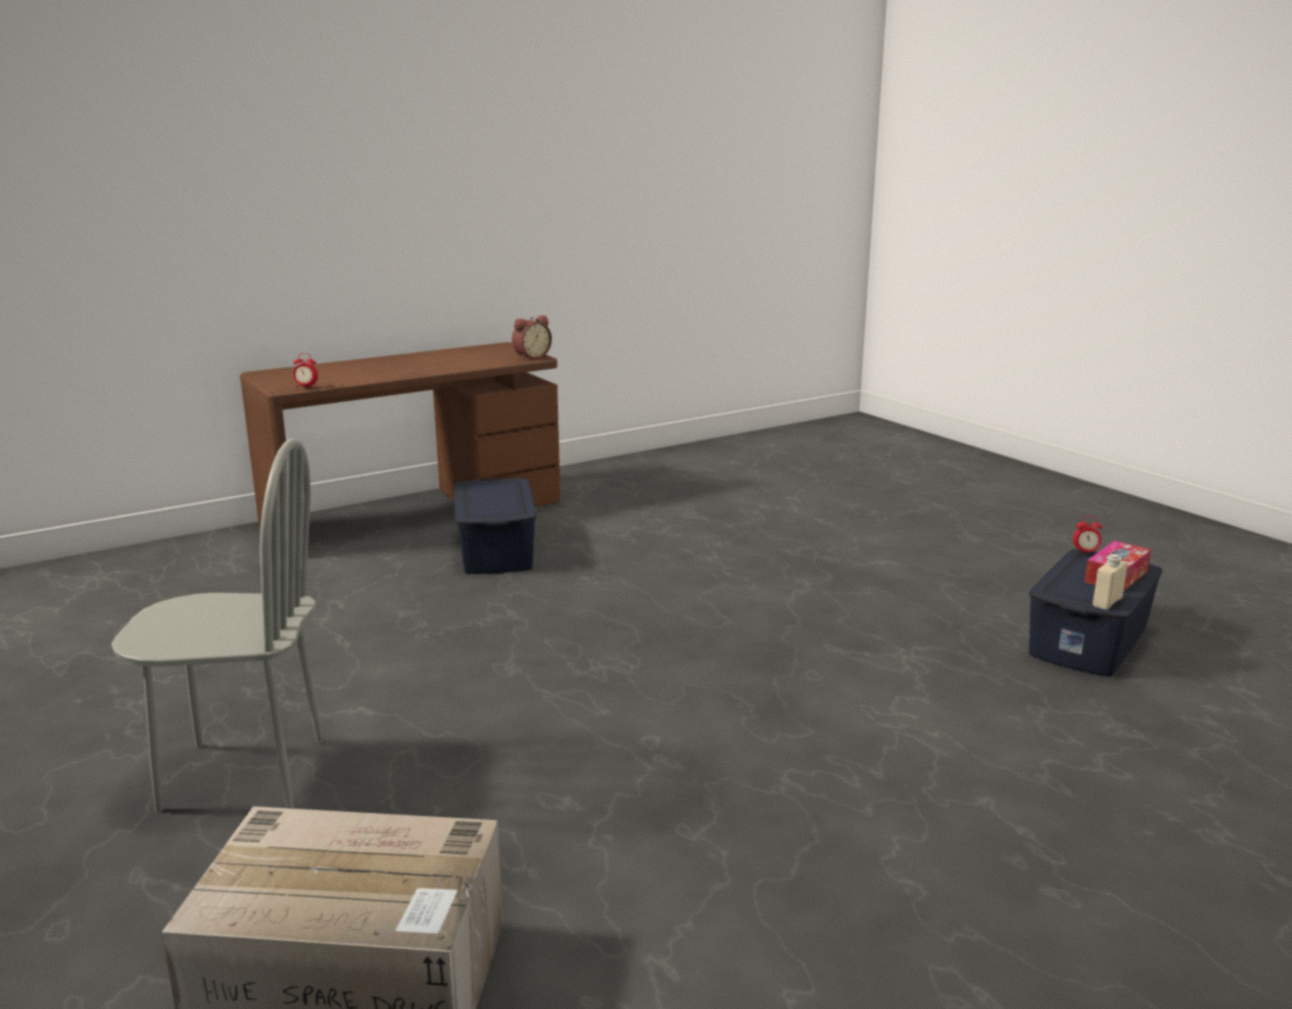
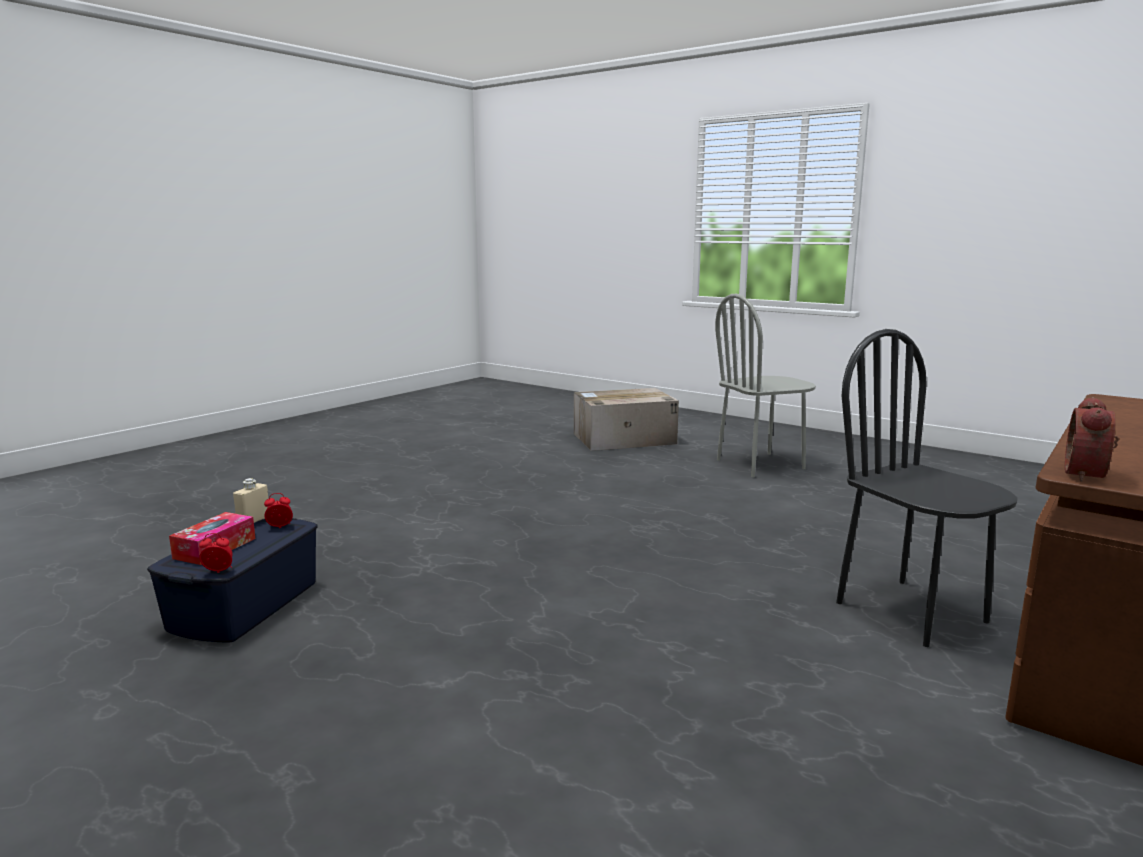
camera: 160 degrees right, 5 degrees down
alarm clock [293,353,318,389] -> alarm clock moved to [264,493,293,528]
blue storage box [454,478,536,574] -> black chair [836,329,1018,647]

